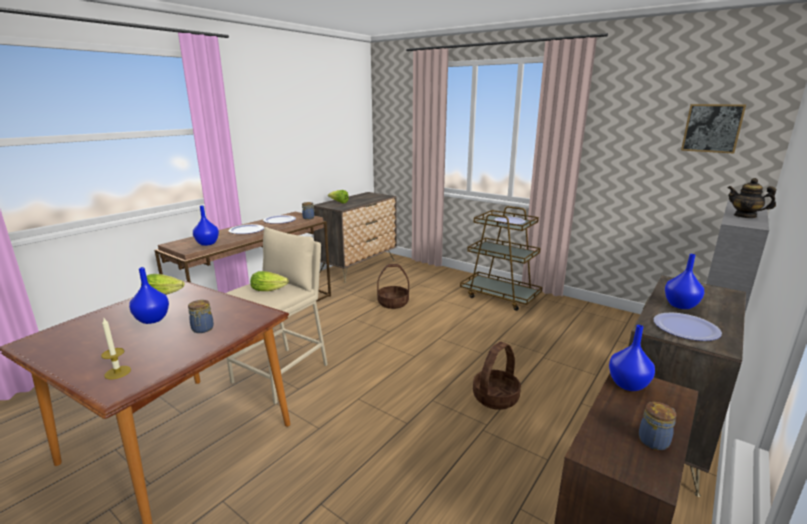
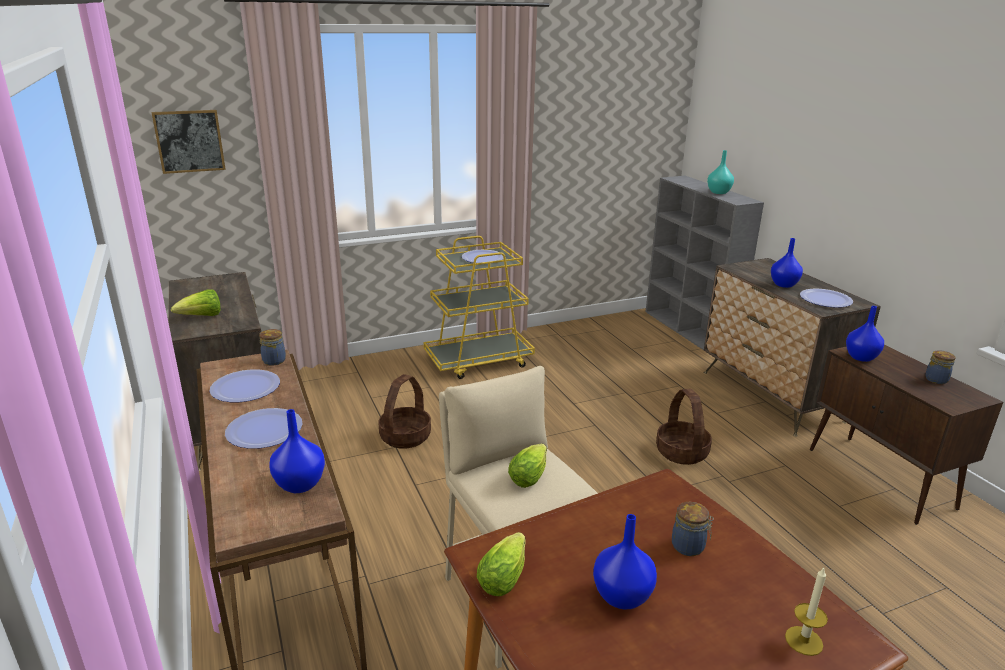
camera: 60 degrees left, 5 degrees up
brown cart [460,206,543,311] -> yellow cart [424,236,535,379]
picture [681,104,746,154] -> picture moved to [152,110,226,174]
teapot [727,178,776,218] -> turquoise vase [707,150,734,194]

